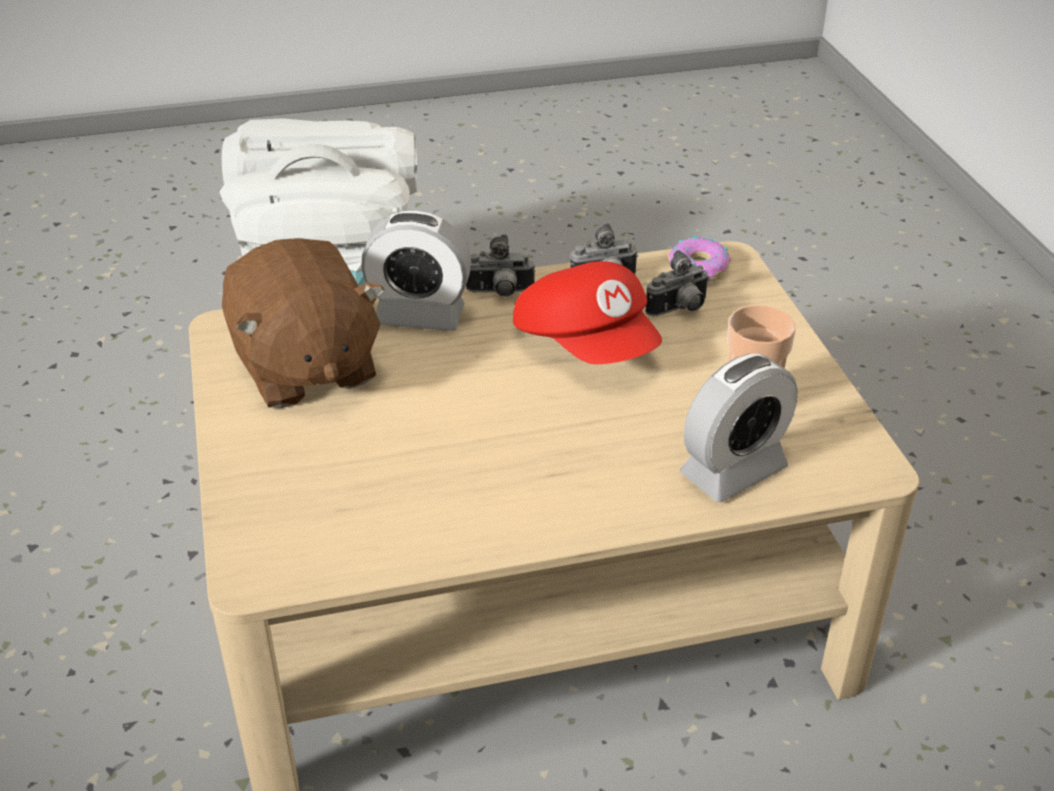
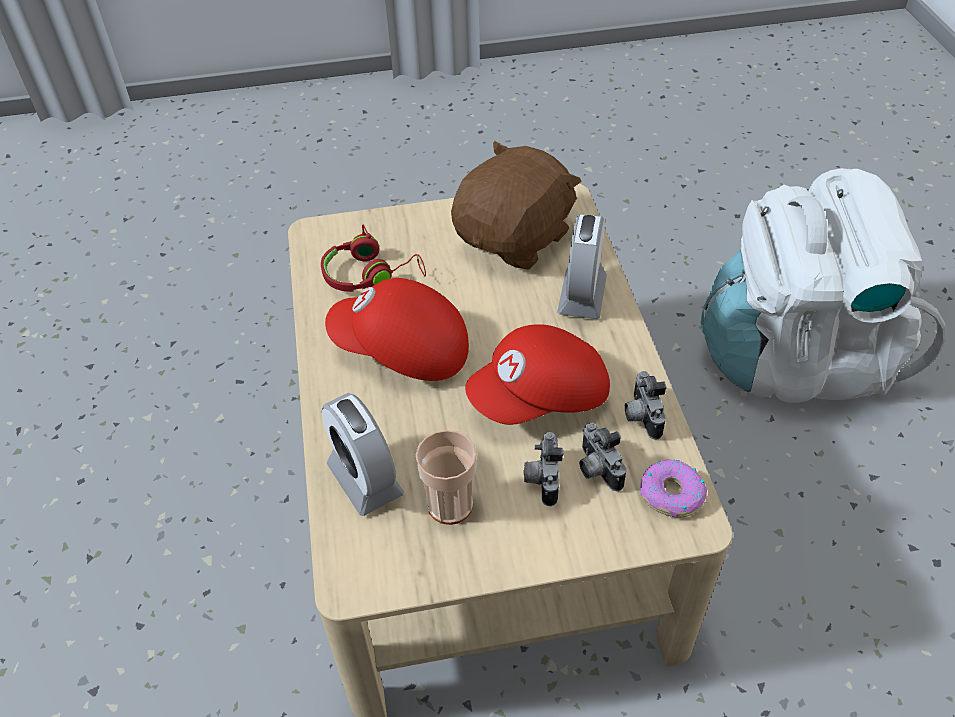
camera: 95 degrees right, 10 degrees up
brown plush toy [222,238,385,408] -> brown plush toy turned 150 degrees clockwise [451,141,582,270]
camera [466,234,535,297] -> camera moved to [523,432,564,506]
none -> red headphones [321,225,426,292]
none -> red cap [325,278,469,381]

